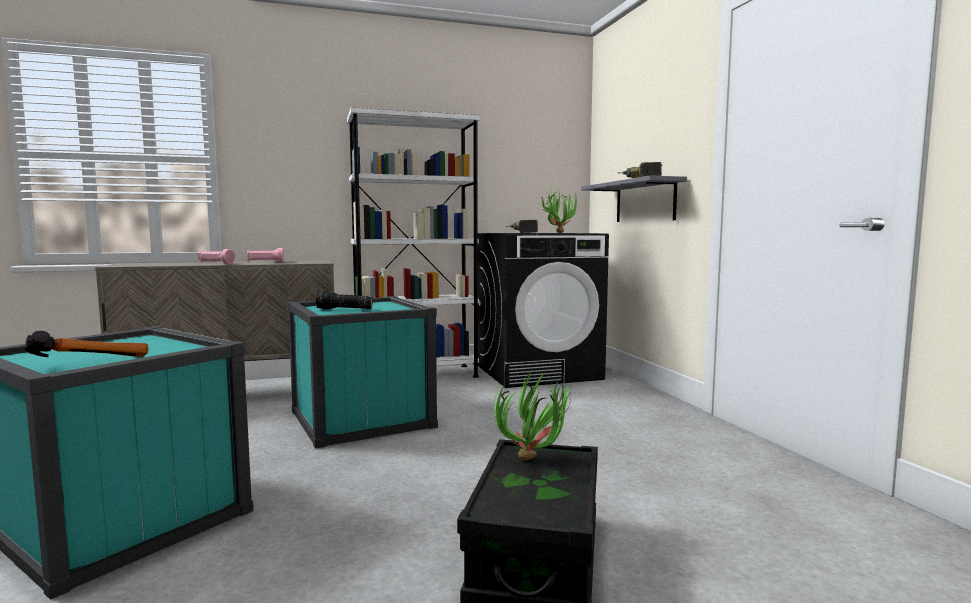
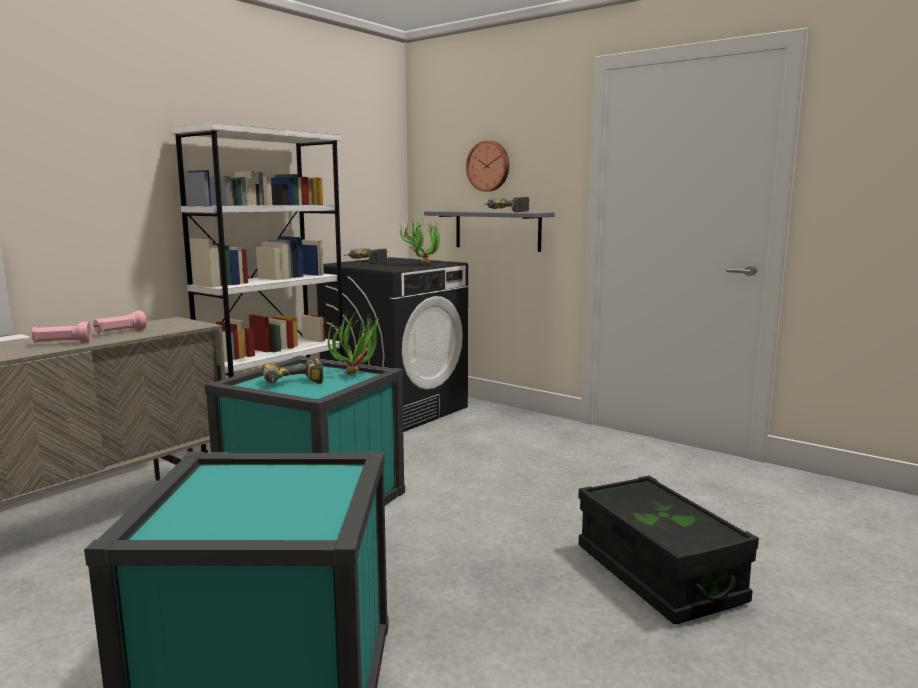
camera: 35 degrees left, 5 degrees up
hammer [25,331,148,357] -> none
flashlight [316,290,373,309] -> power drill [262,358,323,384]
potted plant [494,367,571,461] -> potted plant moved to [328,308,380,375]
none -> wall clock [466,140,509,192]

